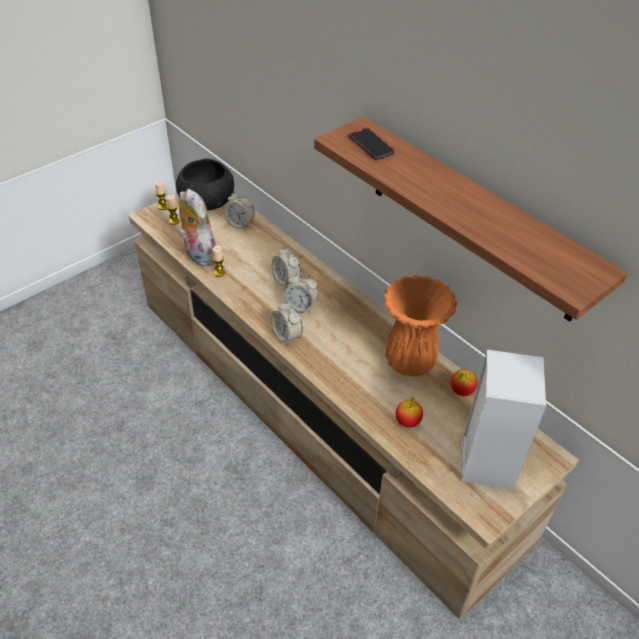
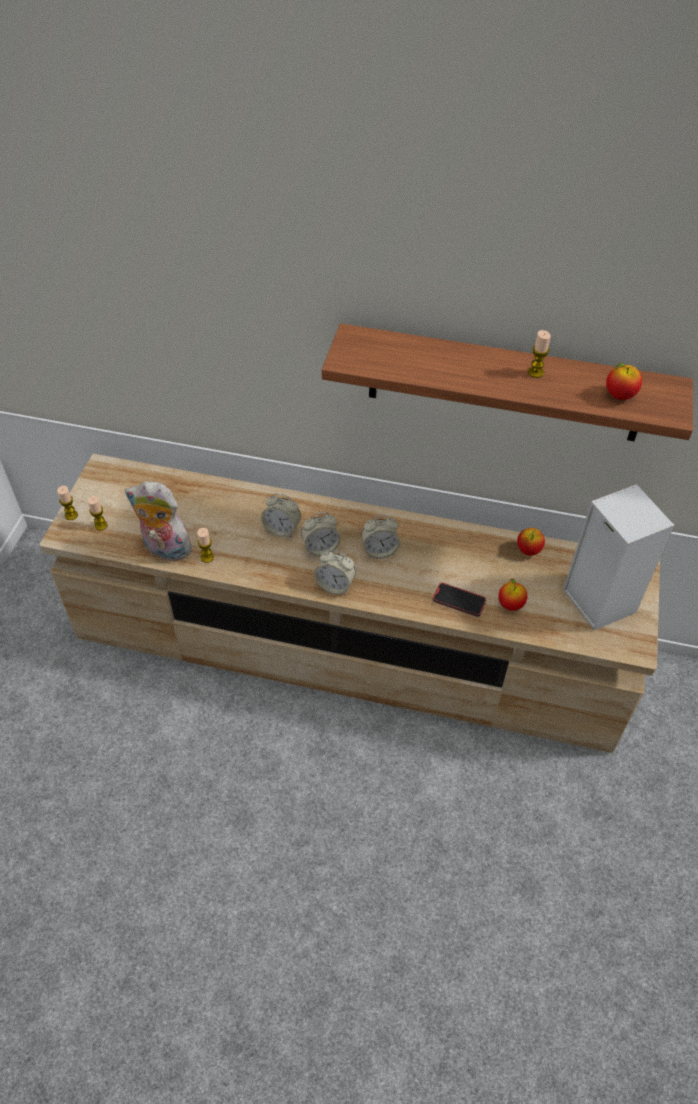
camera: 35 degrees left, 5 degrees up
black bowl [176,158,234,210] -> none
alarm clock [224,191,255,230] -> alarm clock moved to [361,515,400,559]
phone [349,128,395,160] -> phone moved to [433,583,486,617]
orange vase [384,275,457,377] -> none
none -> candle [528,330,551,378]
none -> apple [606,363,642,400]

